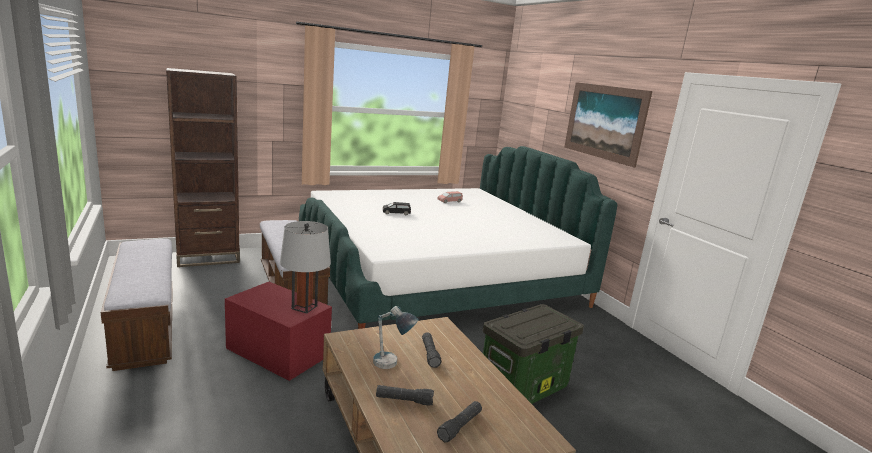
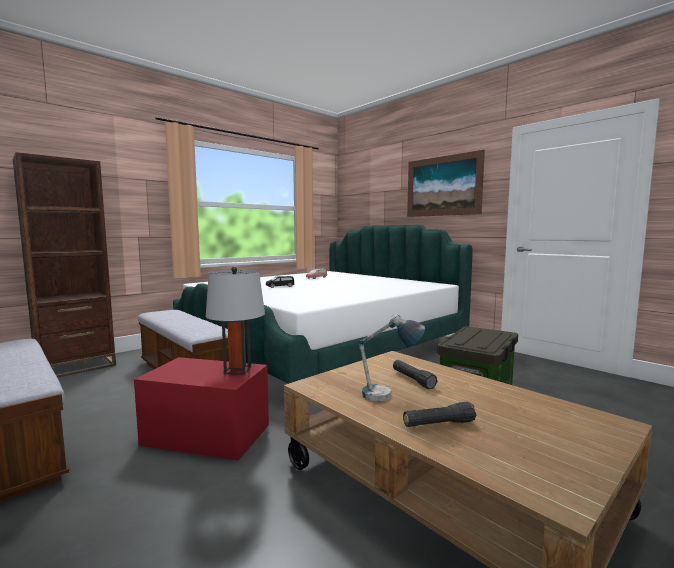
camera: 15 degrees left, 10 degrees down
black flashlight [437,401,482,442] -> none

